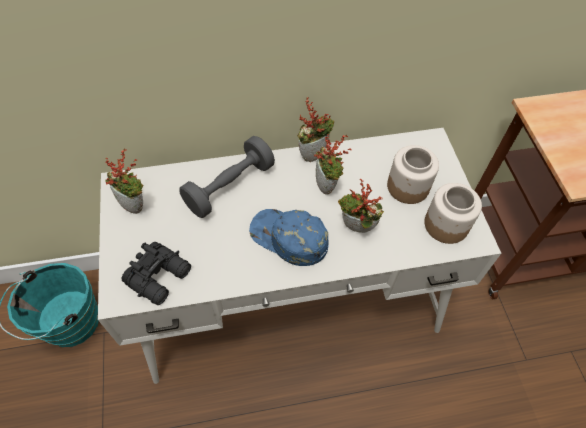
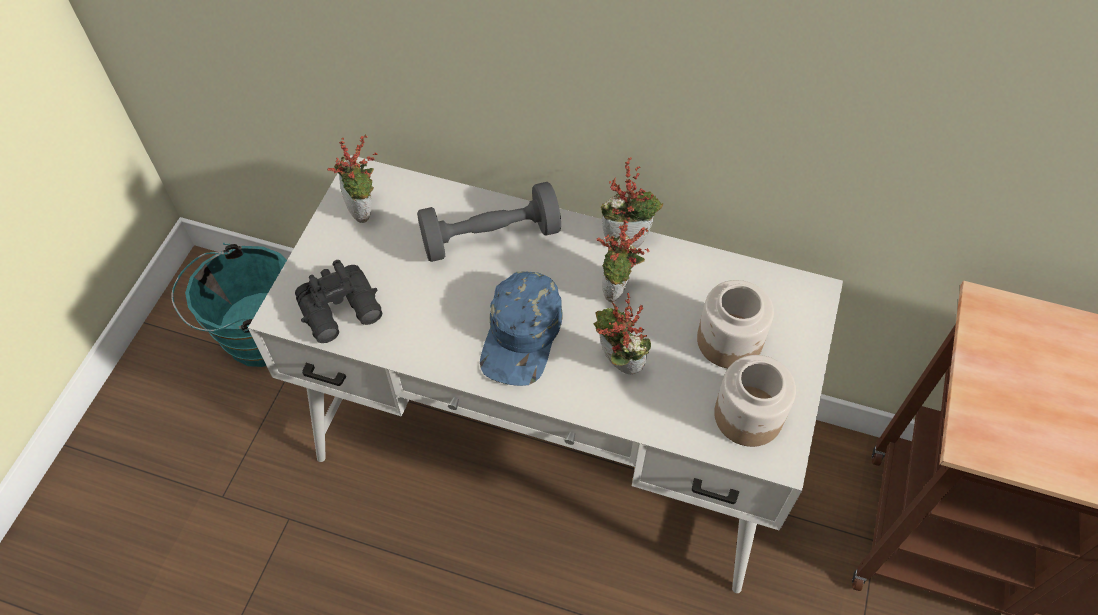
camera: 30 degrees right, 0 degrees up
blue cap [249,209,329,266] -> blue cap turned 135 degrees counterclockwise [480,271,563,386]

